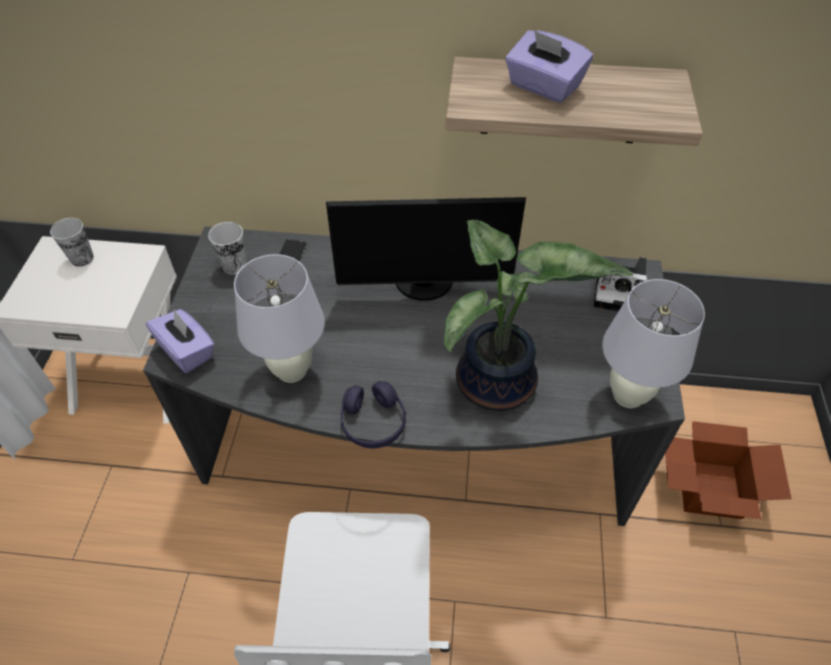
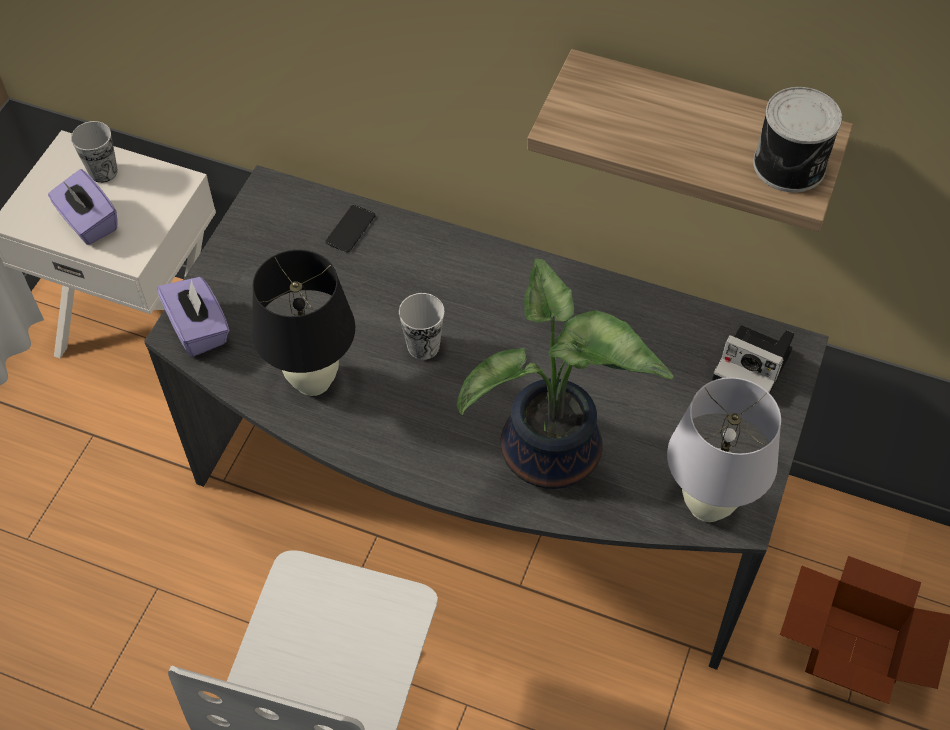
camera: 15 degrees right, 5 degrees up
cup [208,222,247,275] -> cup moved to [399,293,444,360]
white table lamp [234,254,325,383] -> black table lamp [252,250,355,396]
monitor [326,197,526,301] -> none
purple headphones [340,381,406,449] -> none
purple tissue box [505,30,593,103] -> purple tissue box moved to [48,169,118,245]
none -> can [753,87,842,192]

